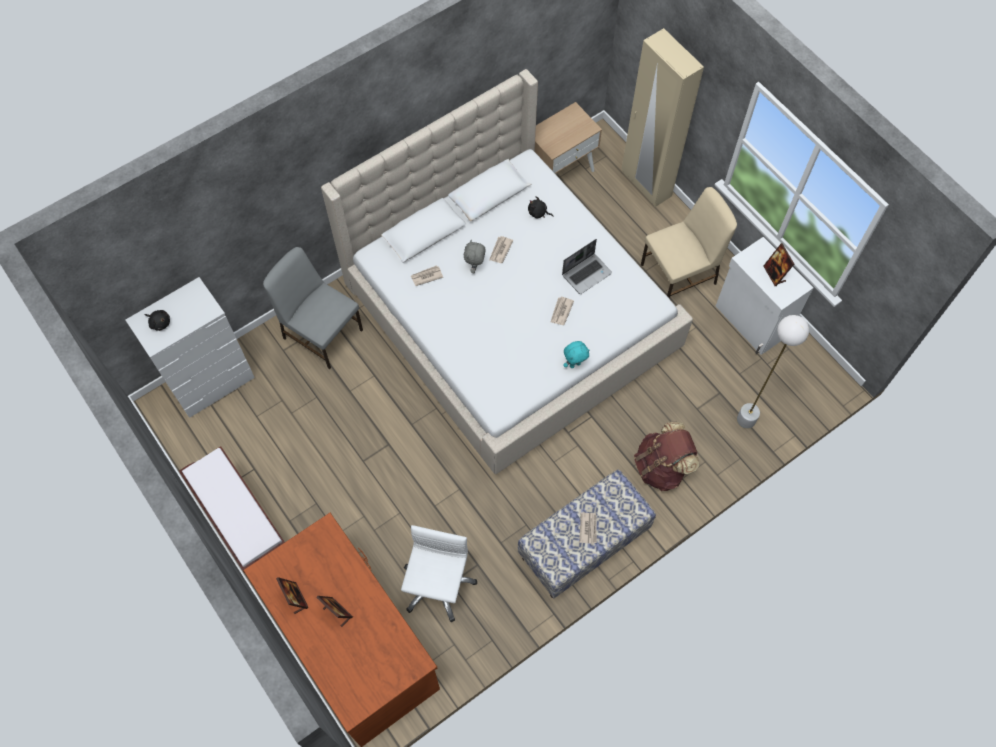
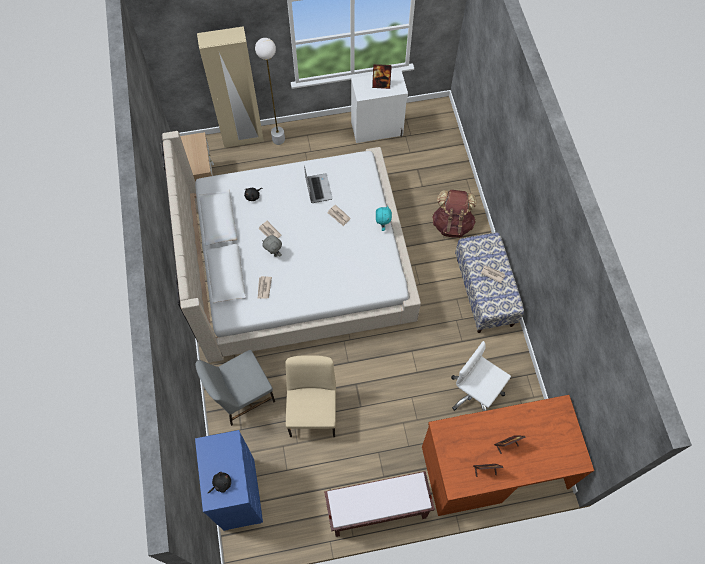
camera: 65 degrees left, 0 degrees up
white dresser [126,277,255,418] -> blue dresser [195,430,263,531]
beige chair [641,187,737,298] -> beige chair moved to [285,355,336,437]
white floor lamp [737,315,809,429] -> white floor lamp moved to [255,38,285,145]

